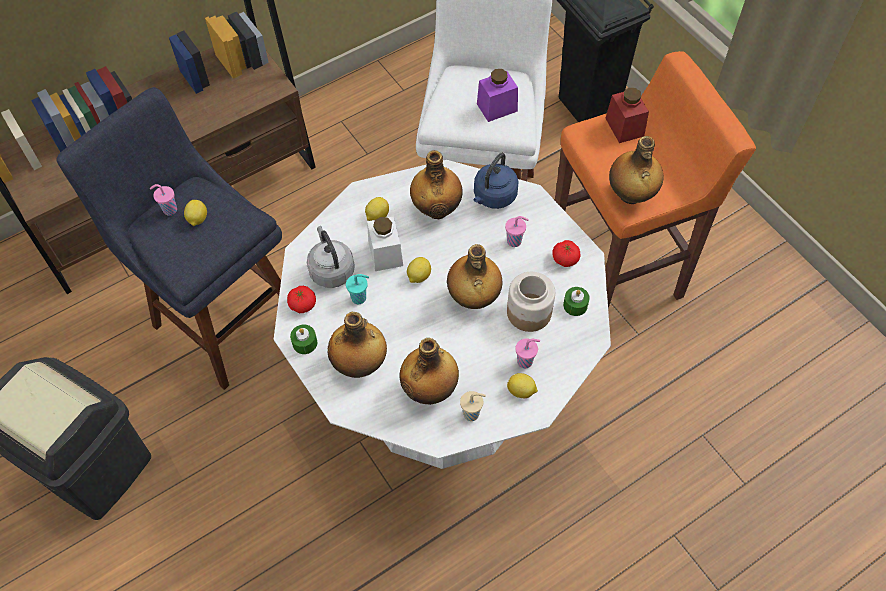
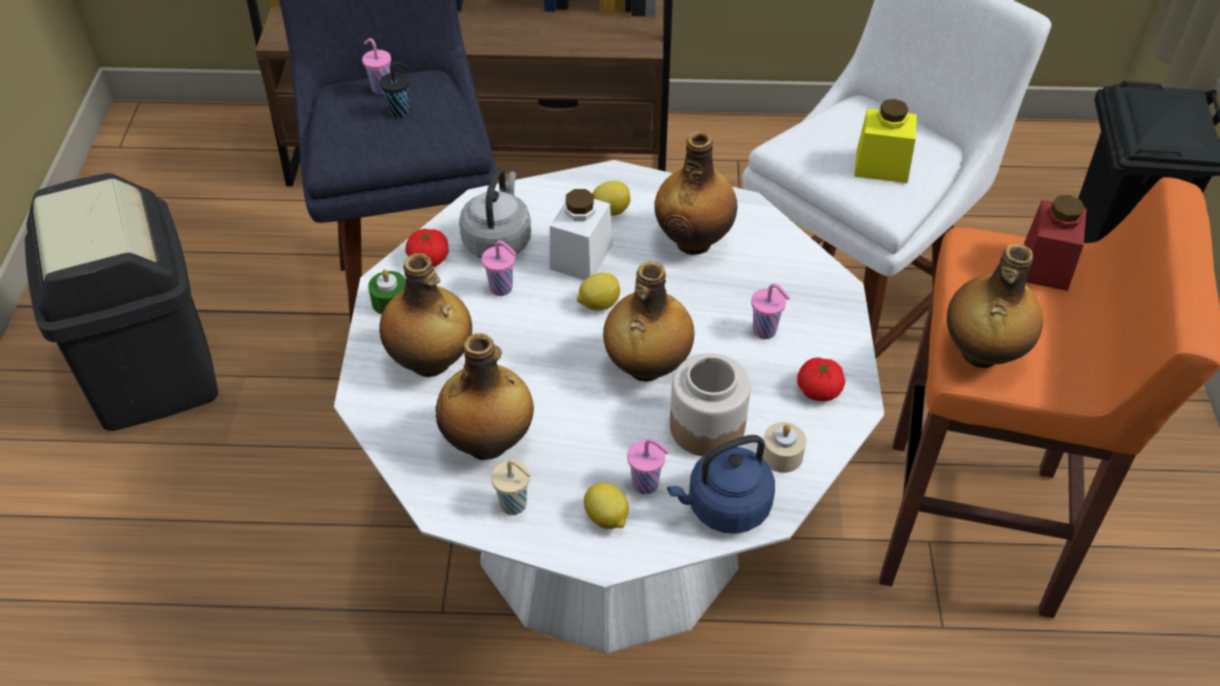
camera: 35 degrees right, 10 degrees down
lemon [184,200,207,226] -> black cup [379,62,409,118]
turquoise cup [346,274,369,304] -> pink cup [482,240,516,296]
blue kettle [473,153,519,209] -> blue kettle moved to [667,435,775,534]
purple jar [477,69,518,122] -> yellow jar [854,99,917,183]
green candle [563,287,590,316] -> beige candle [763,422,806,473]

